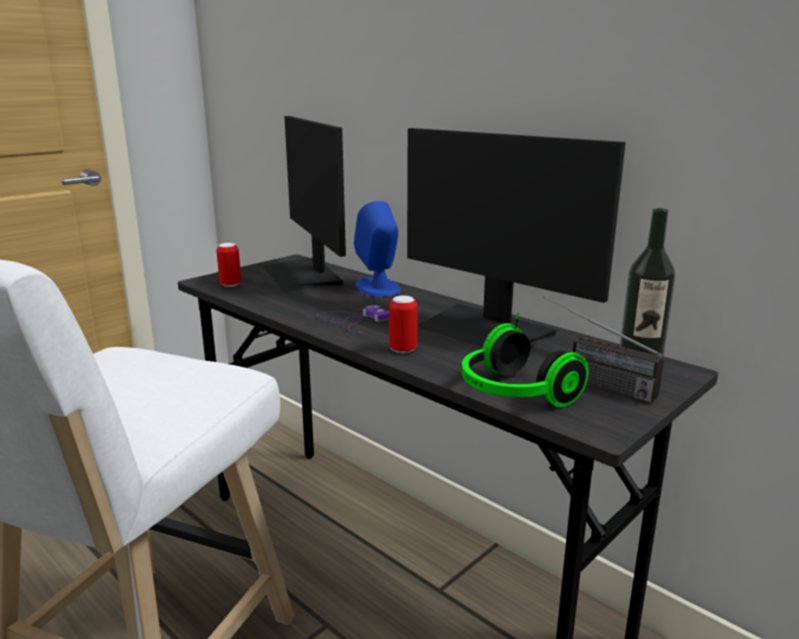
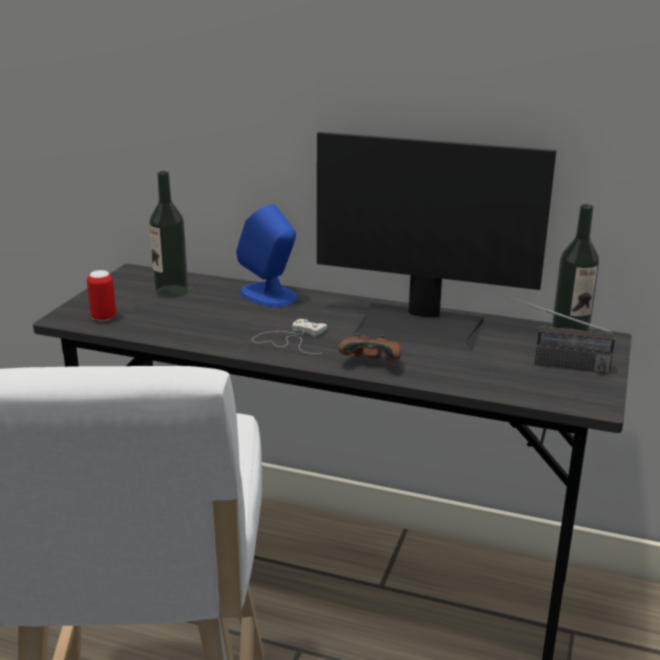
camera: 25 degrees left, 5 degrees up
monitor [263,116,346,292] -> bottle [149,171,188,298]
purple game controller [317,305,389,334] -> white game controller [252,319,327,354]
can [389,296,418,353] -> brown game controller [338,334,401,361]
headphones [462,313,589,407] -> none

